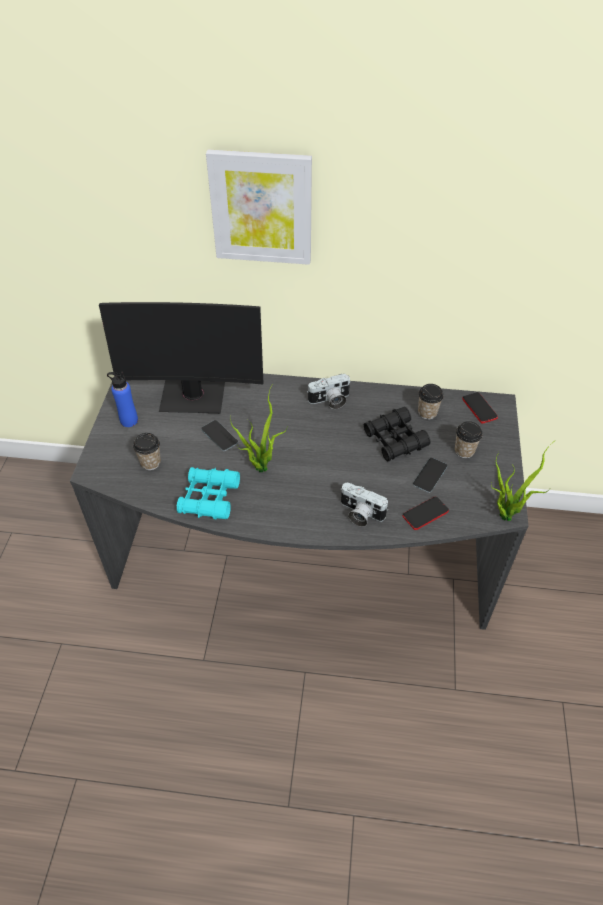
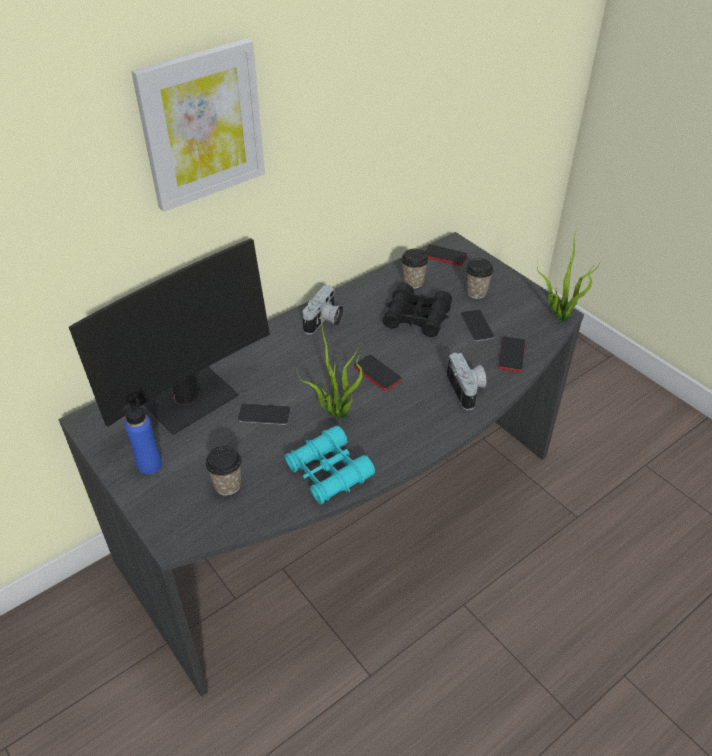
camera: 45 degrees left, 5 degrees down
camera [341,483,388,527] -> camera turned 90 degrees counterclockwise [447,352,486,410]
none -> phone [354,355,402,391]

